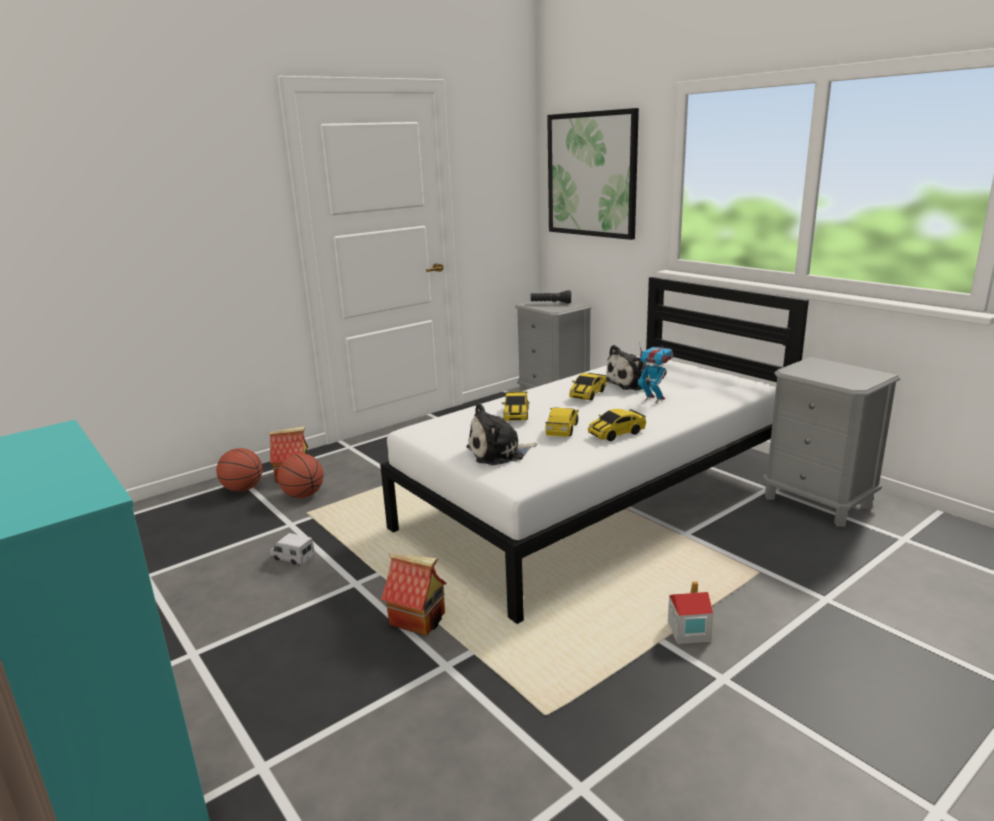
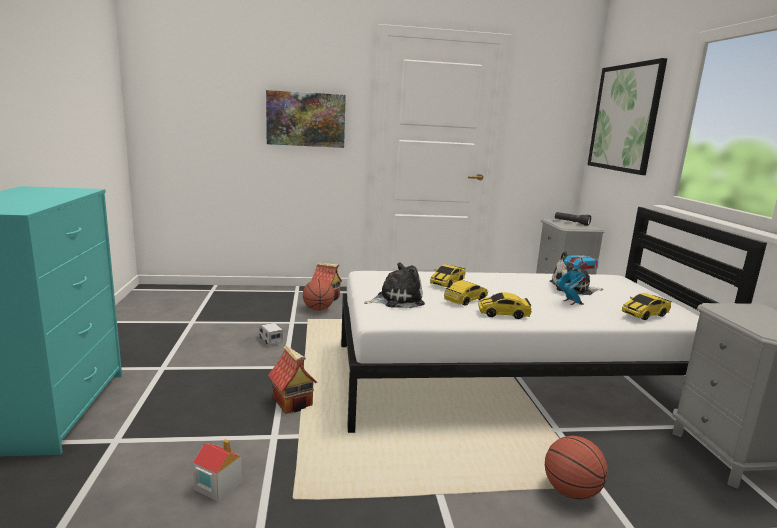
camera: 30 degrees right, 5 degrees down
basketball [216,448,263,492] -> basketball moved to [545,436,608,500]
plush toy [466,403,538,465] -> plush toy turned 150 degrees clockwise [365,262,425,308]
toy car [569,373,607,400] -> toy car moved to [622,293,672,320]
toy house [668,581,713,644] -> toy house moved to [193,439,242,502]
none -> picture [266,90,346,148]

